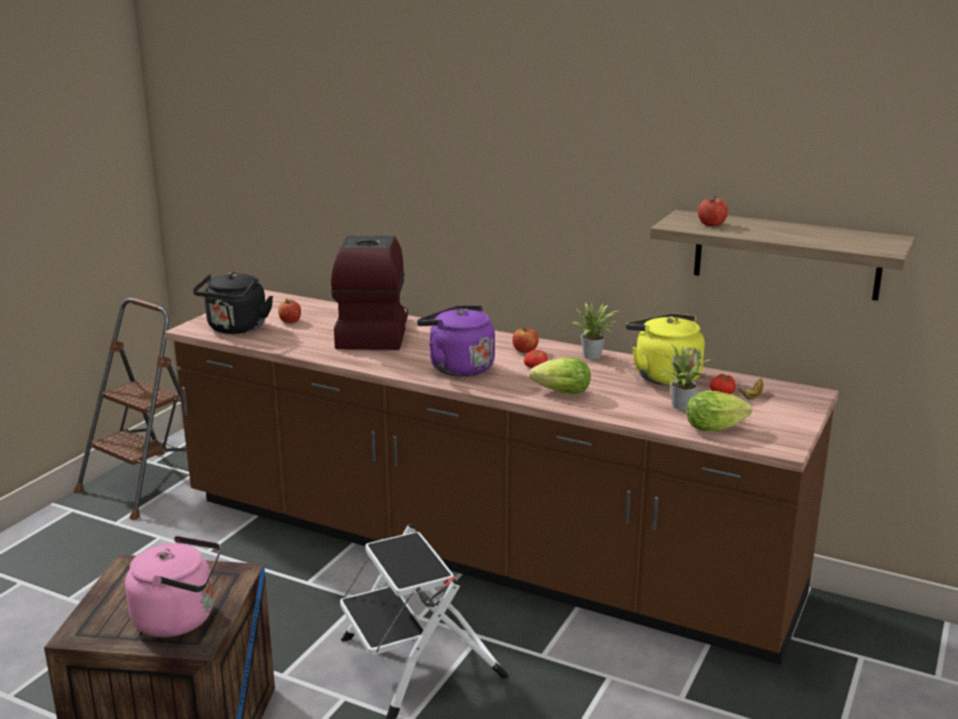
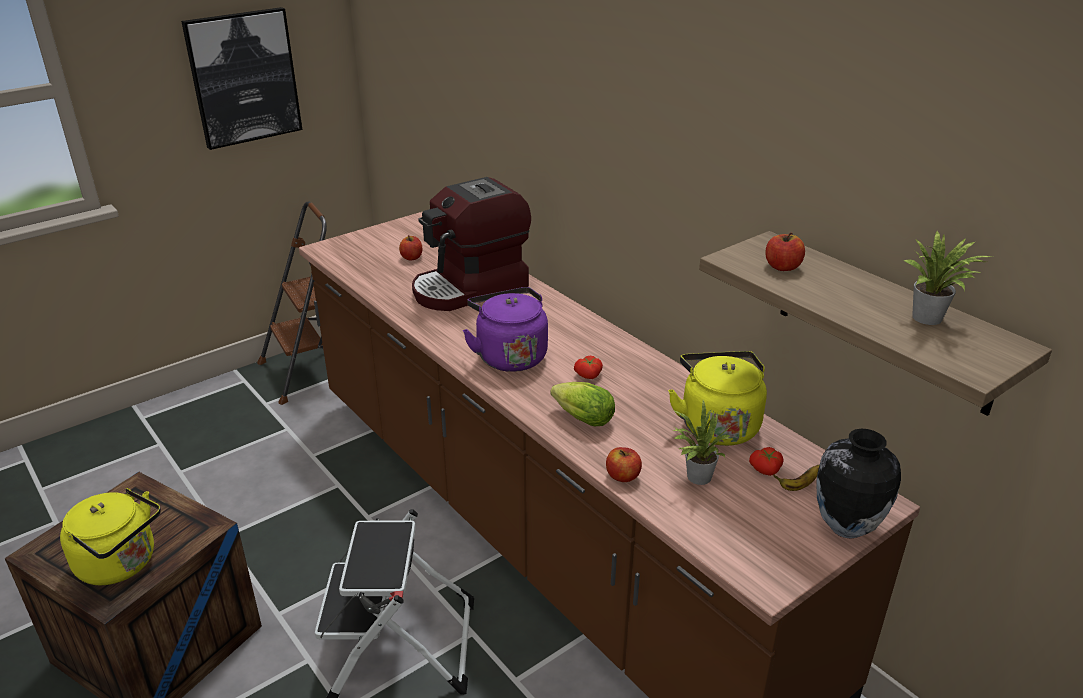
camera: 25 degrees right, 10 degrees up
pink kettle [125,536,221,637] -> yellow kettle [60,488,161,585]
black kettle [193,272,273,334] -> none
coffee machine [331,235,408,350] -> coffee machine turned 150 degrees counterclockwise [412,177,531,311]
apple [512,328,539,352] -> apple moved to [606,447,642,482]
potted plant [573,302,617,359] -> potted plant moved to [904,231,993,325]
lettuce [686,391,752,431] -> none
none -> picture [181,7,302,150]
none -> vase [816,429,901,539]

